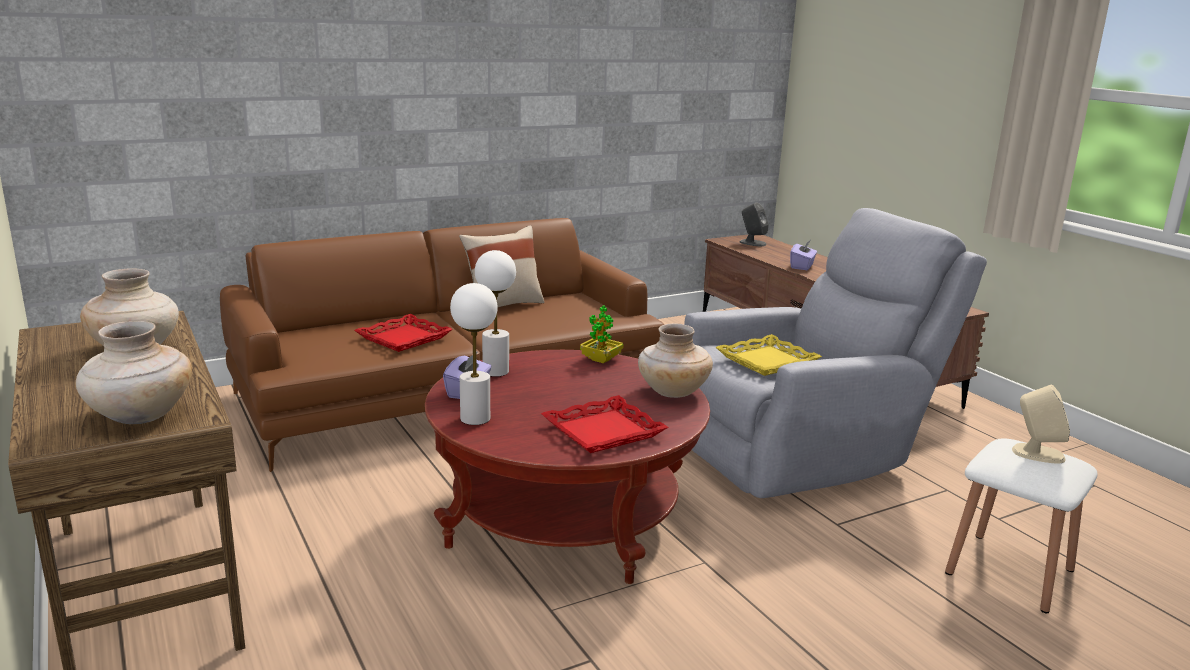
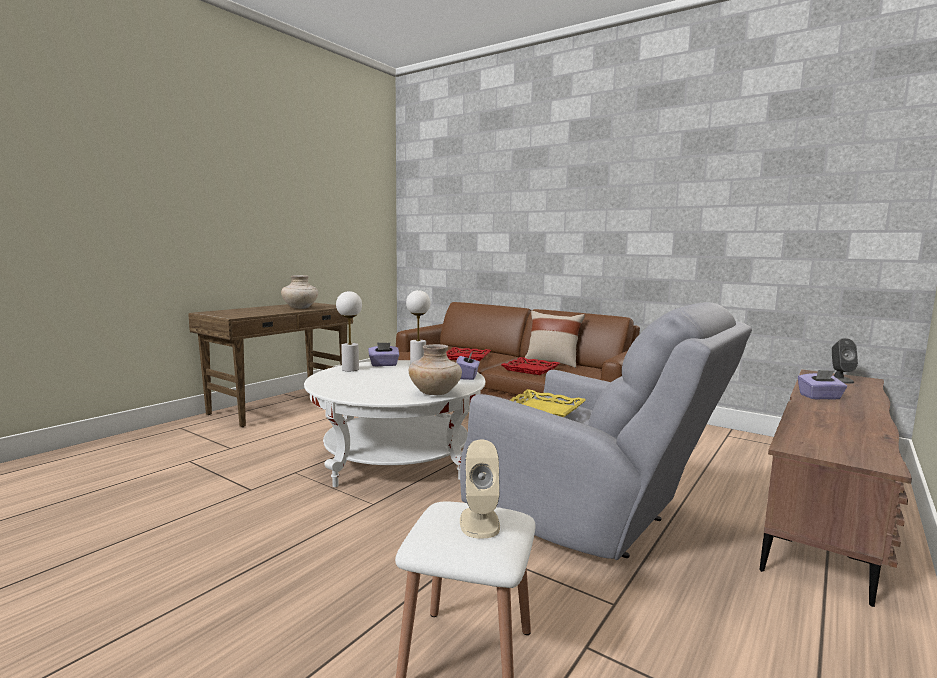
camera: 65 degrees right, 10 degrees down
beige vase [76,321,192,424] -> none
red coffee table [425,350,710,584] -> white coffee table [304,360,485,487]
red tray [541,395,668,453] -> red tray moved to [501,357,560,375]
potted plant [580,305,624,363] -> purple tissue box [456,352,480,380]

